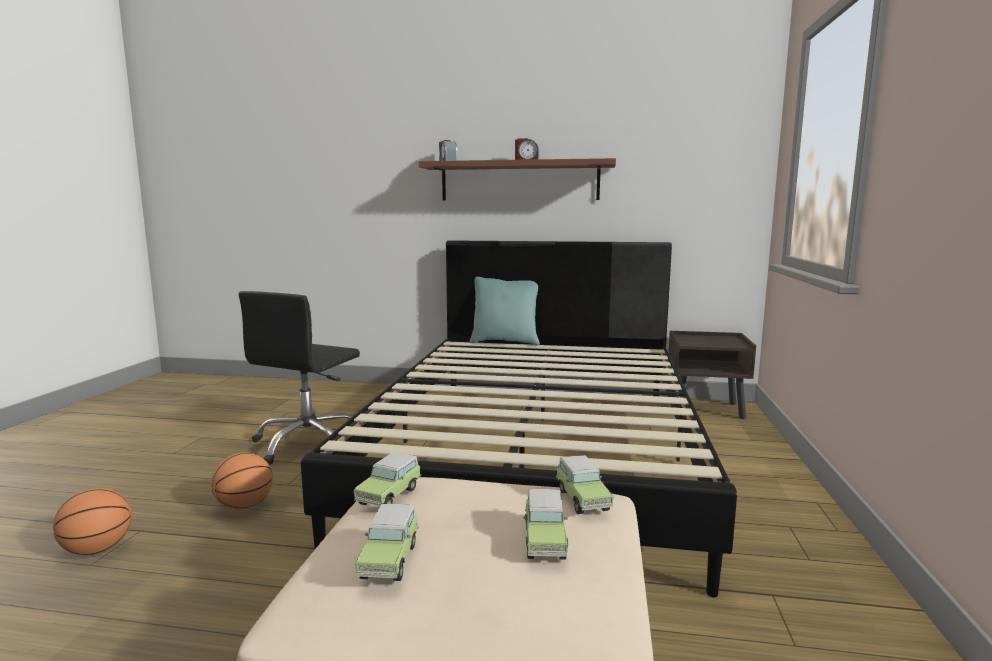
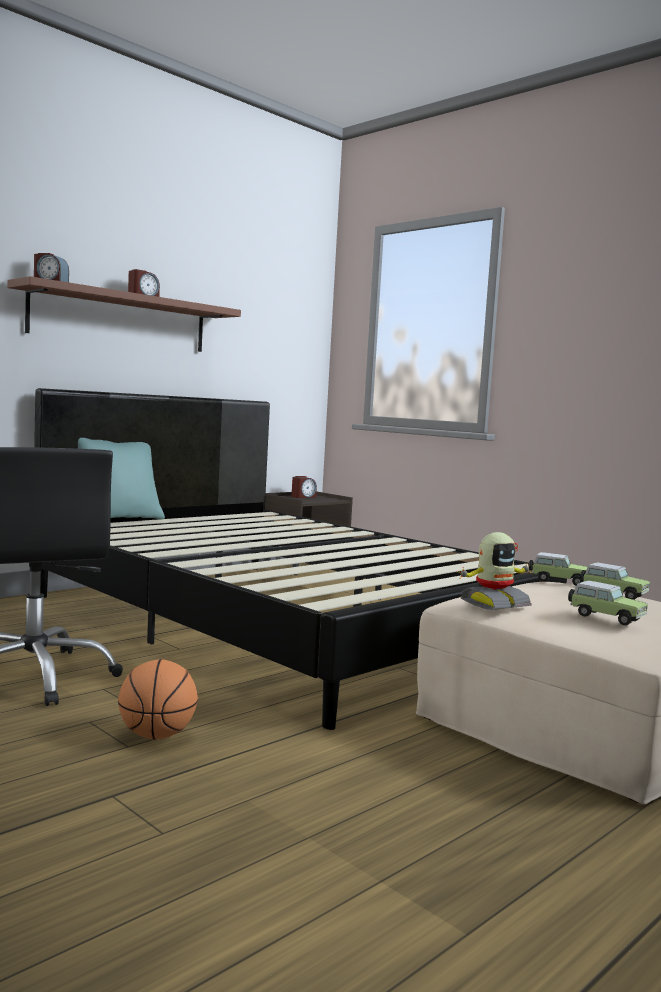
camera: 55 degrees left, 5 degrees down
basketball [53,488,132,555] -> none
toy car [354,452,421,506] -> toy robot [456,532,532,610]
none -> alarm clock [292,476,317,498]

